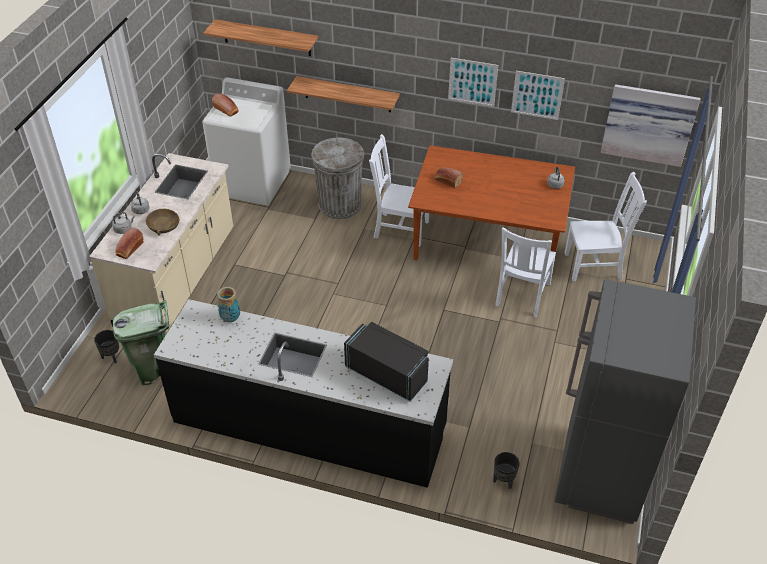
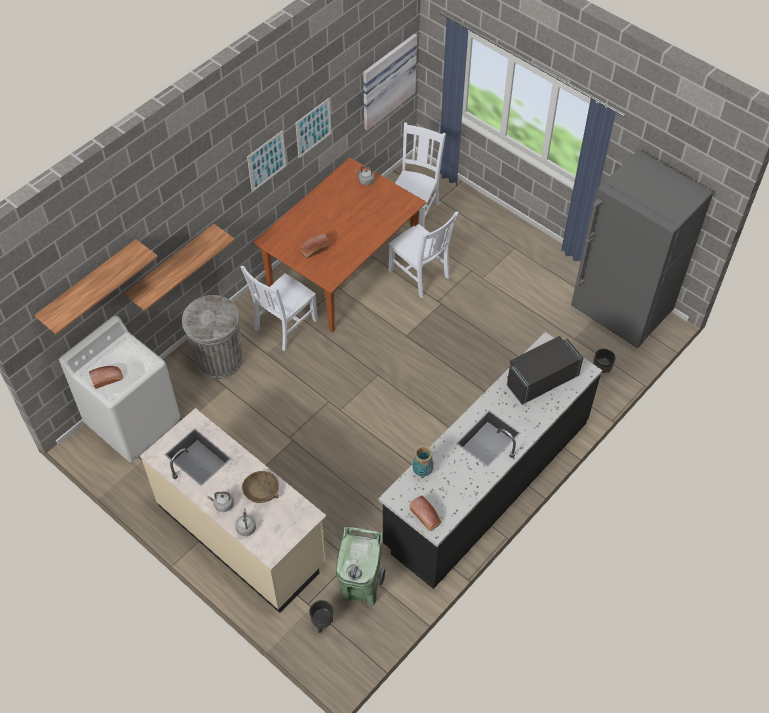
camera: 65 degrees left, 10 degrees up
bread [115,227,144,259] -> bread moved to [410,496,441,531]

